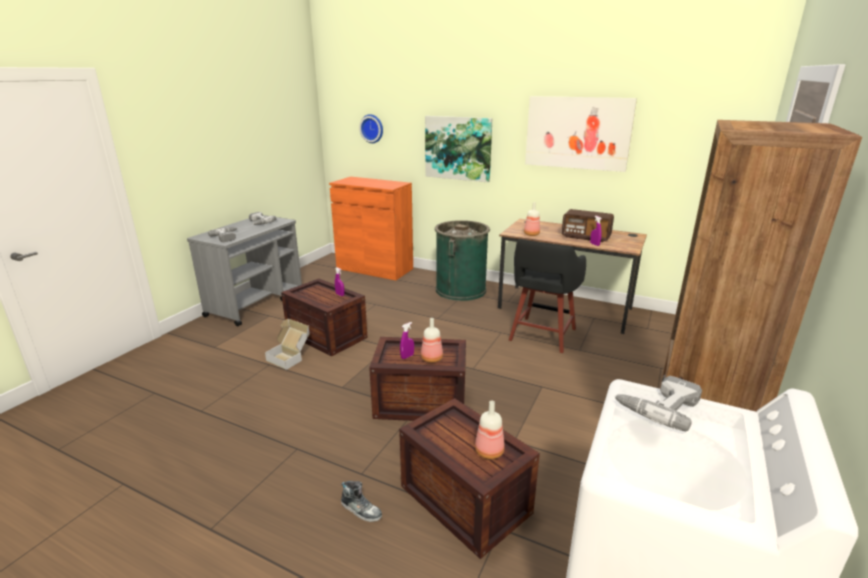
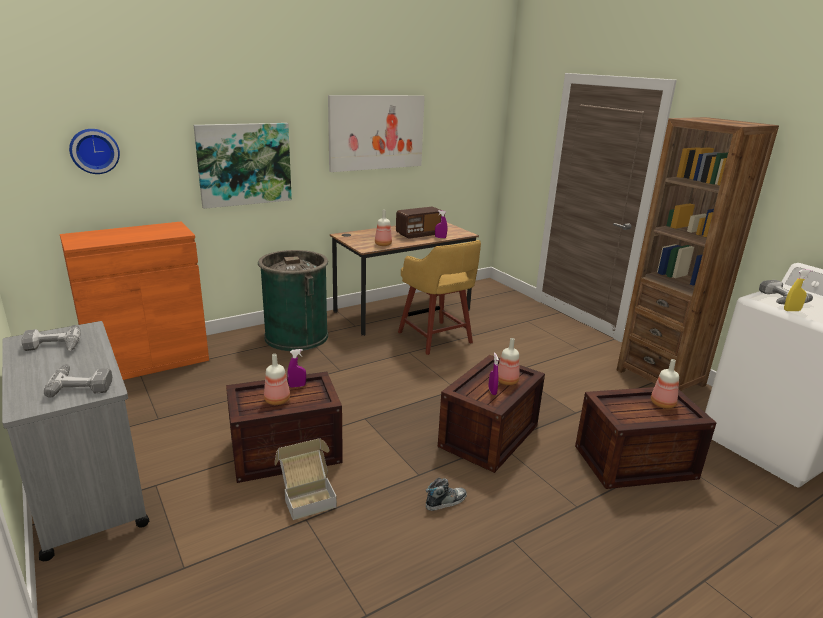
camera: 60 degrees left, 0 degrees up
shoe [341,481,382,522] -> shoe moved to [426,477,467,511]
black stool [509,239,586,353] -> yellow stool [398,240,481,355]
none -> bottle [264,354,290,405]
none -> yellow spray bottle [784,269,813,311]

